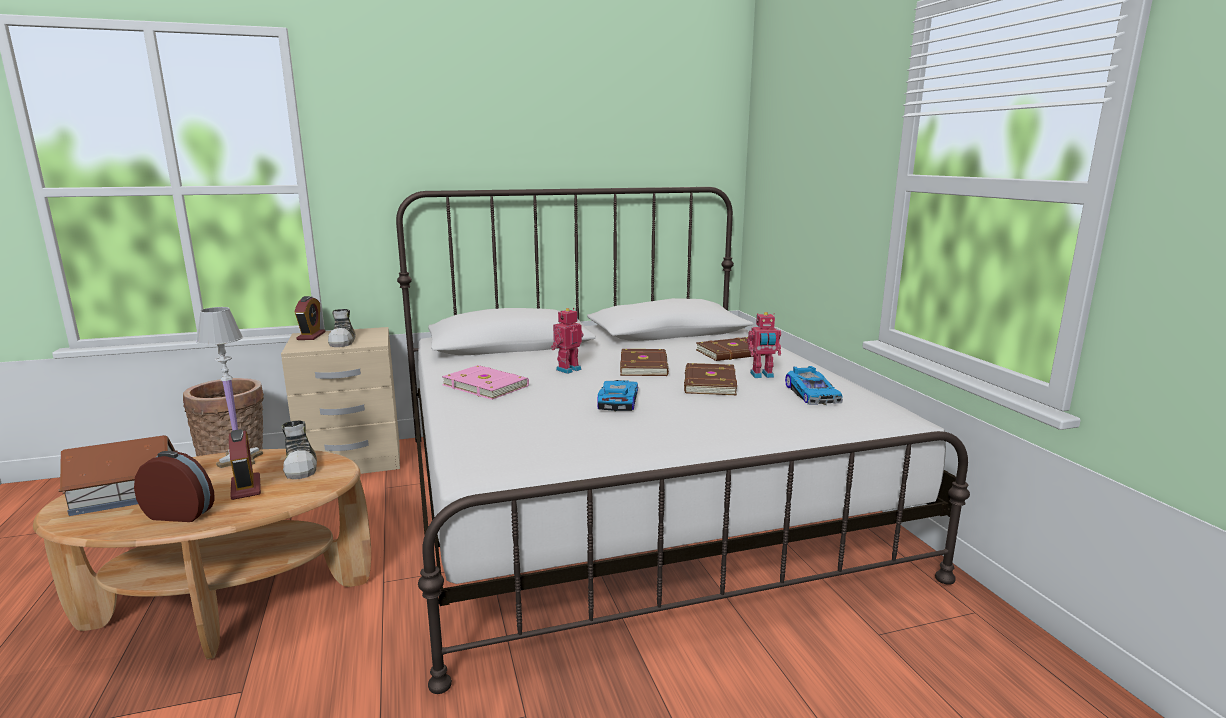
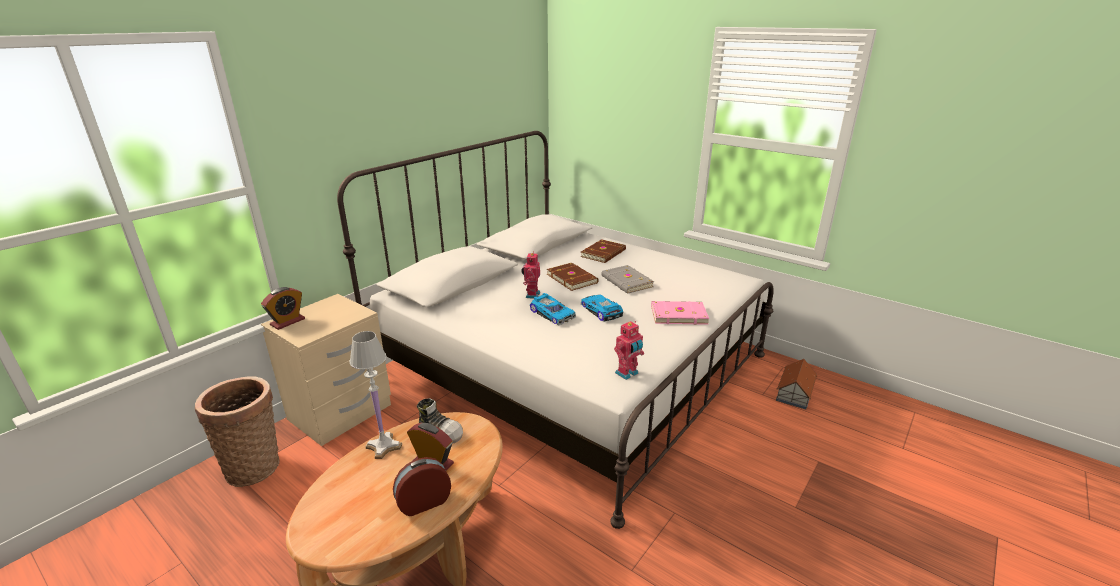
camera: 35 degrees left, 10 degrees up
toy house [59,435,178,516] -> toy house moved to [776,359,817,410]
alarm clock [295,296,326,340] -> alarm clock turned 75 degrees clockwise [261,287,305,330]
shoe [328,309,356,347] -> none
pink book [442,365,529,400] -> pink book moved to [651,301,709,325]
brown book [684,363,737,395] -> grey book [601,265,654,294]
toy robot [747,312,781,378] -> toy robot moved to [614,321,644,380]
toy car [785,366,843,405] -> toy car moved to [530,293,576,326]

